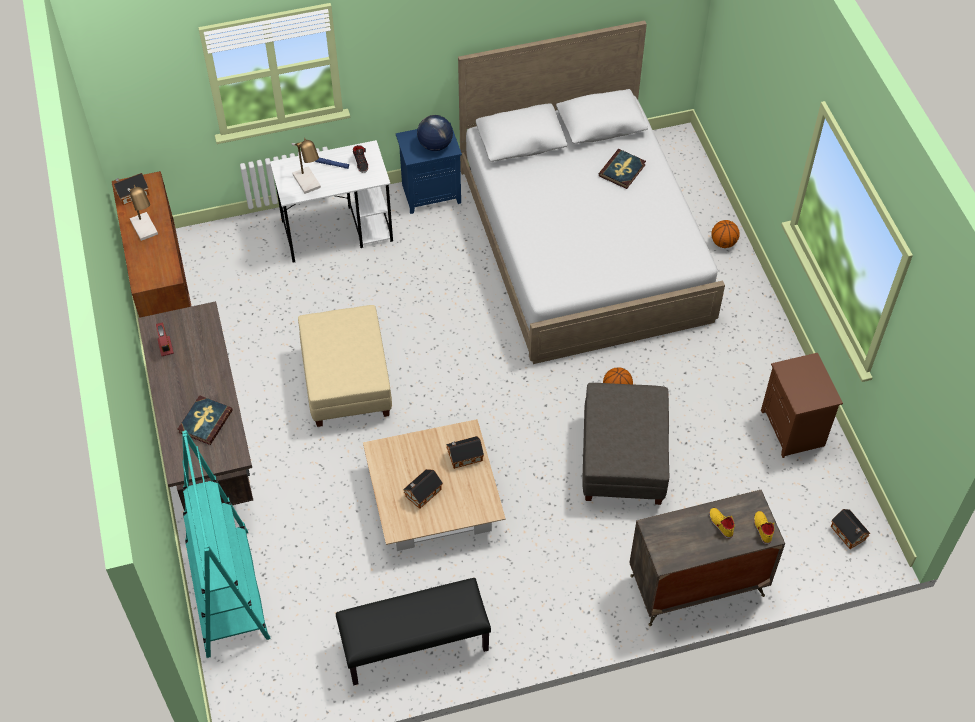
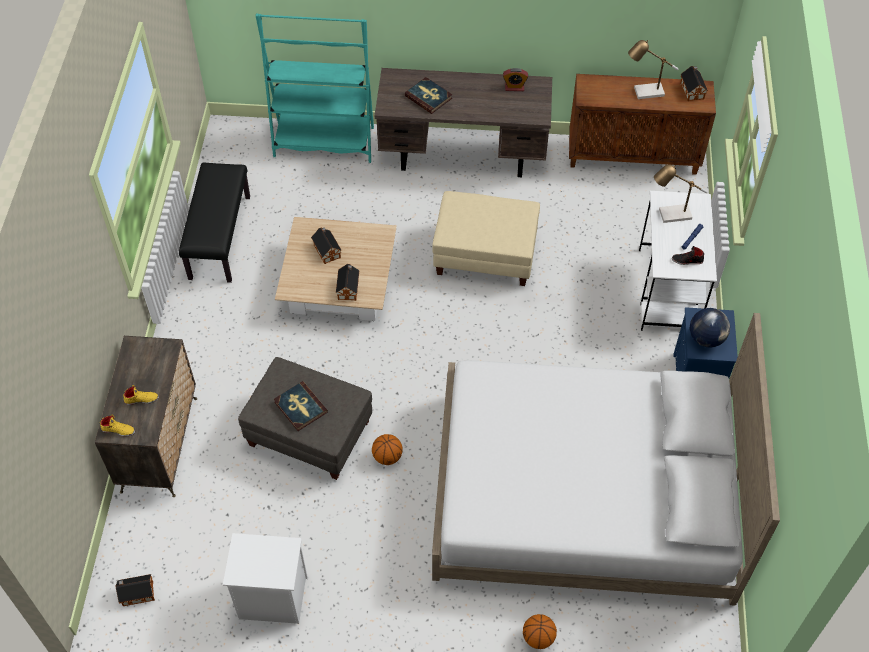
camera: 110 degrees right, 0 degrees up
book [599,149,646,189] -> book moved to [274,381,328,431]
brown nightstand [761,353,843,458] -> white nightstand [223,533,308,624]

